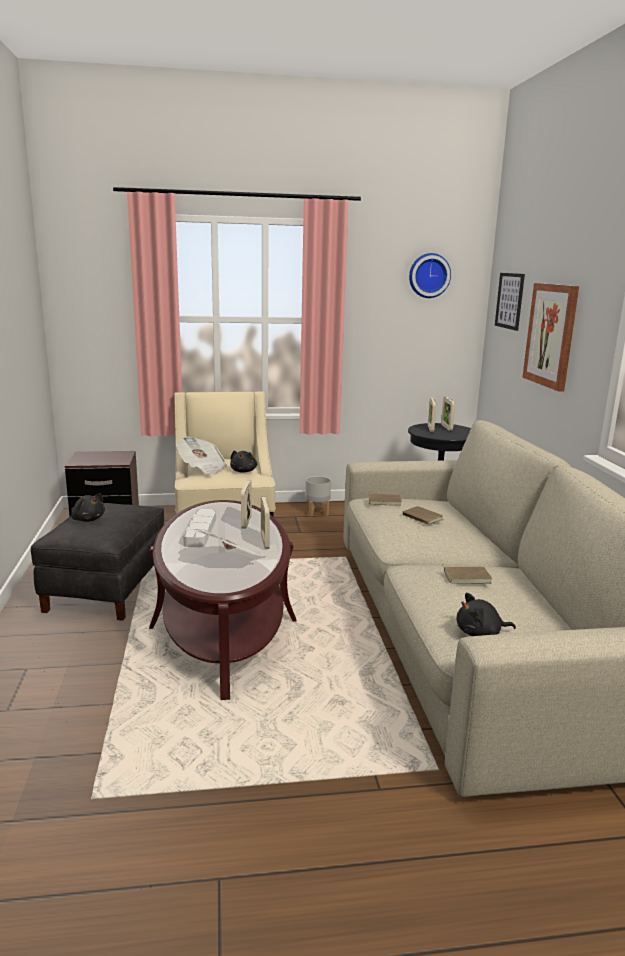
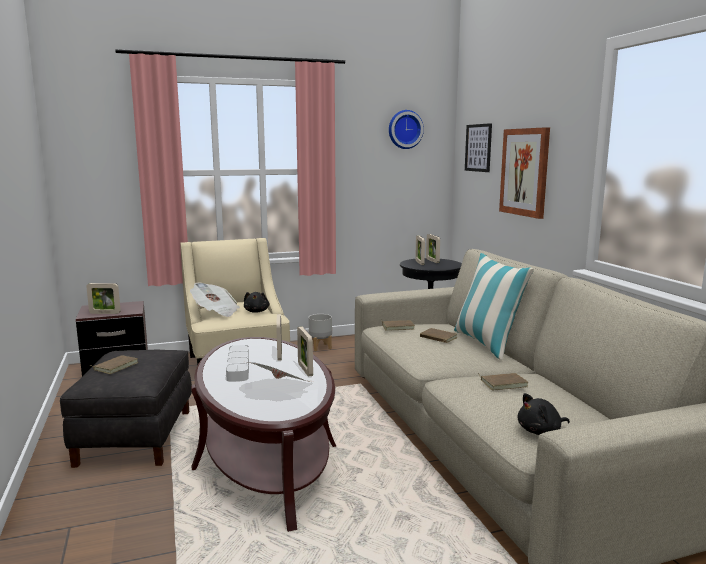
camera: 10 degrees left, 5 degrees down
black plush toy [71,493,105,522] -> brown book [92,355,138,374]
none -> picture frame [86,283,121,314]
none -> pillow [454,253,534,360]

